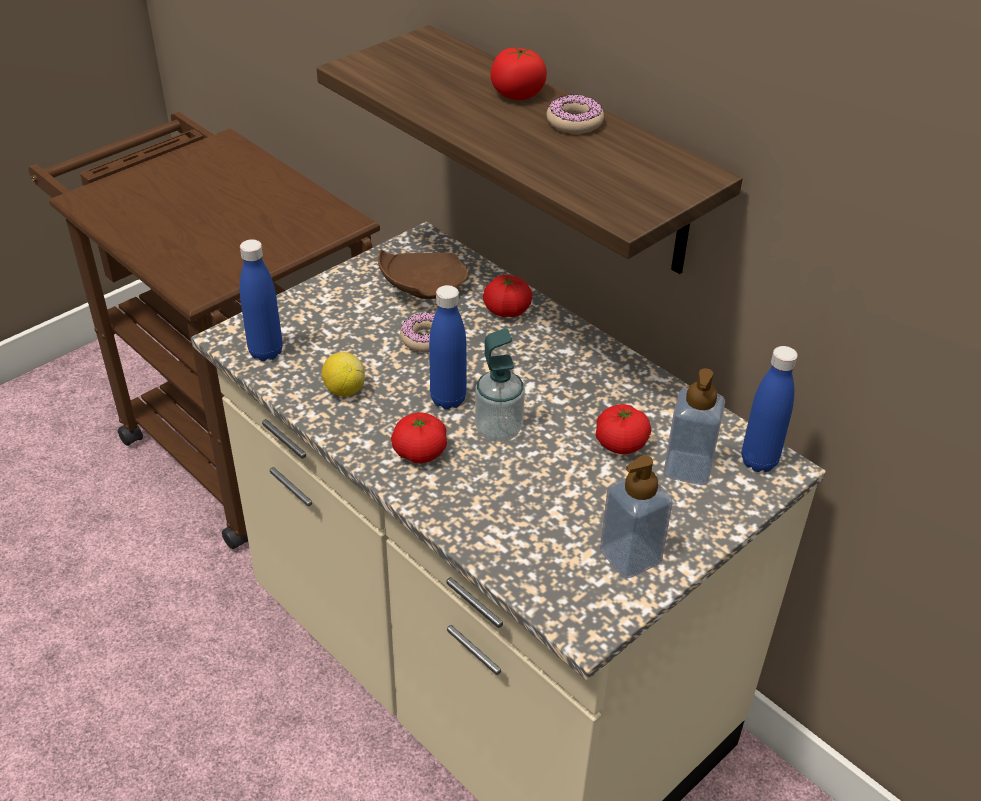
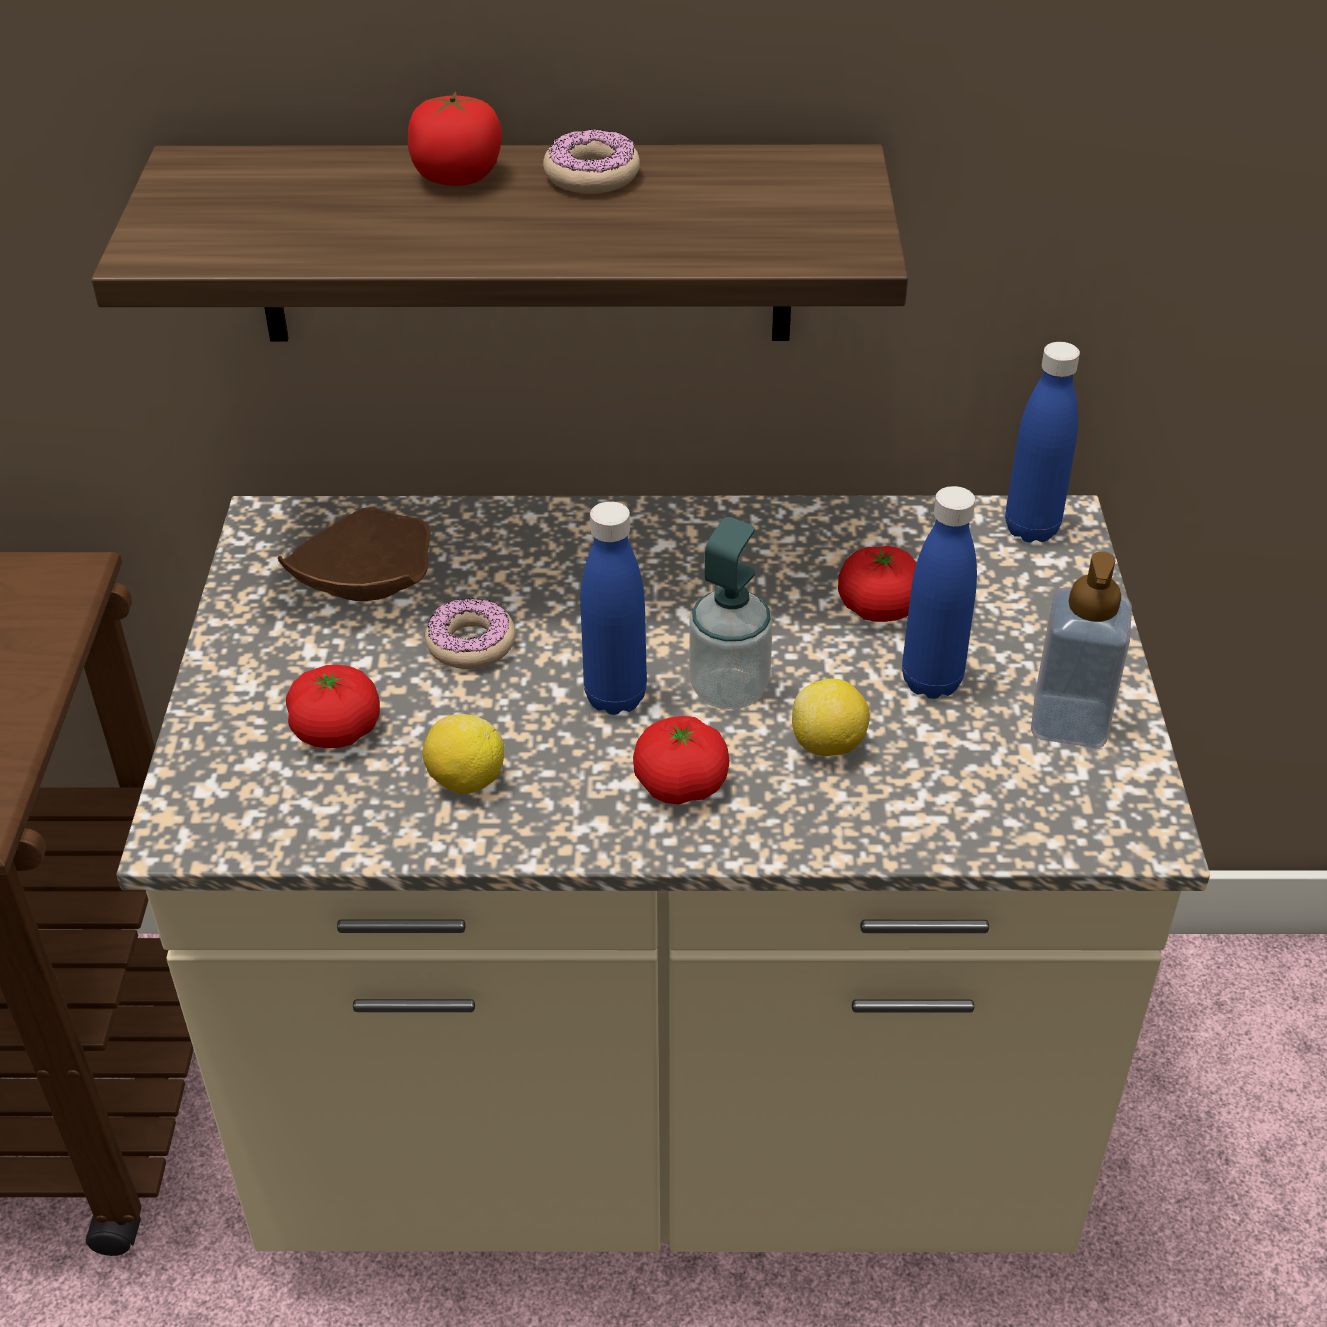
camera: 45 degrees left, 0 degrees up
blue bottle [240,239,283,361] -> blue bottle moved to [902,486,977,699]
tomato [483,275,532,317] -> tomato moved to [286,665,380,748]
soap dispenser [664,368,725,485] -> none
none -> lemon [792,678,870,756]

